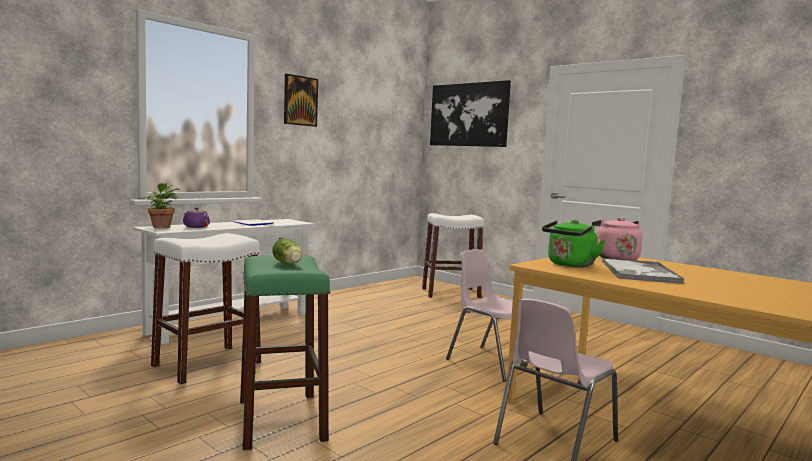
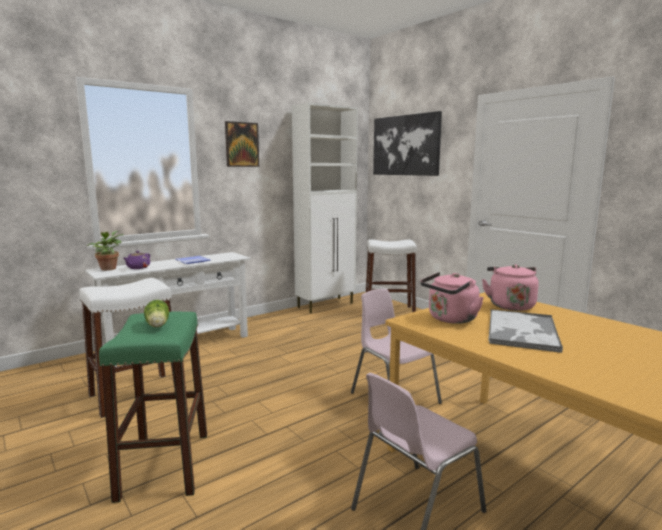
camera: 10 degrees right, 5 degrees up
green kettle [542,220,606,267] -> pink kettle [420,272,484,324]
none -> white cabinet [292,102,358,313]

